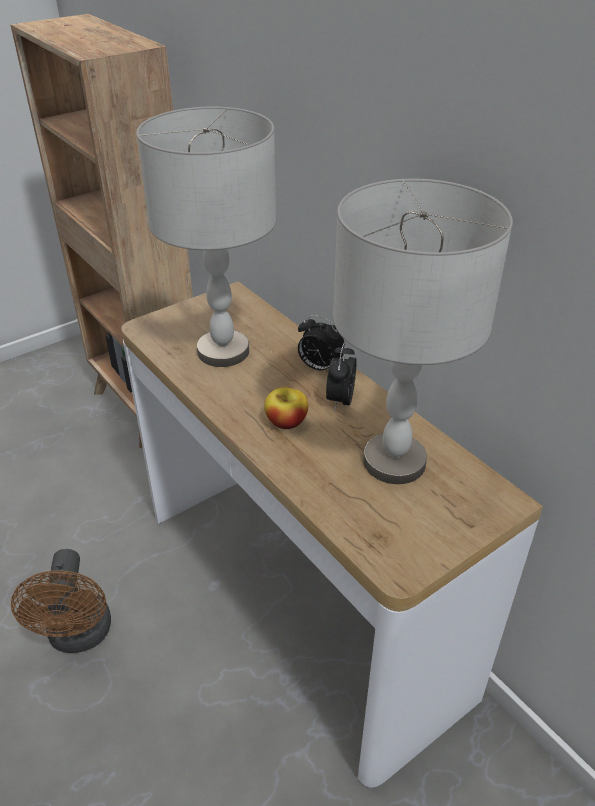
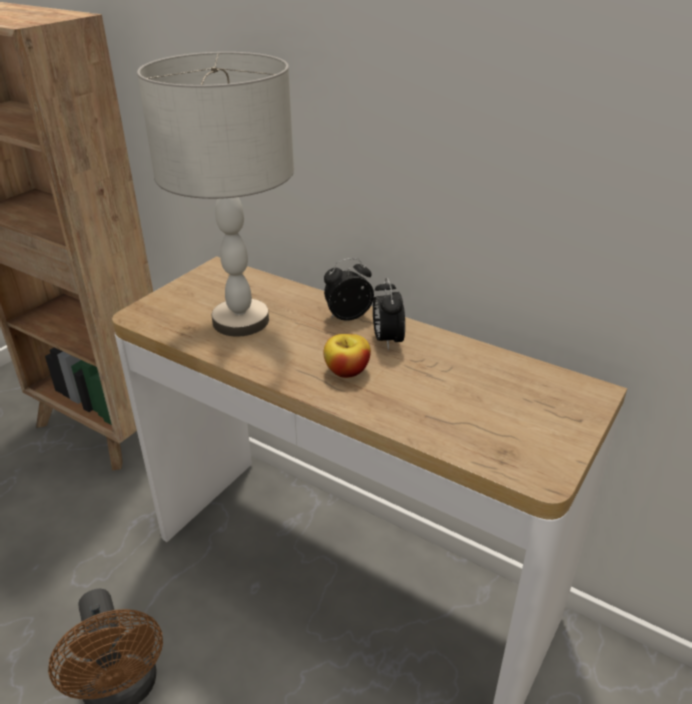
camera: 20 degrees left, 5 degrees down
alarm clock [298,315,345,370] -> alarm clock turned 150 degrees clockwise [324,258,374,321]
grey table lamp [333,179,513,484] -> none

